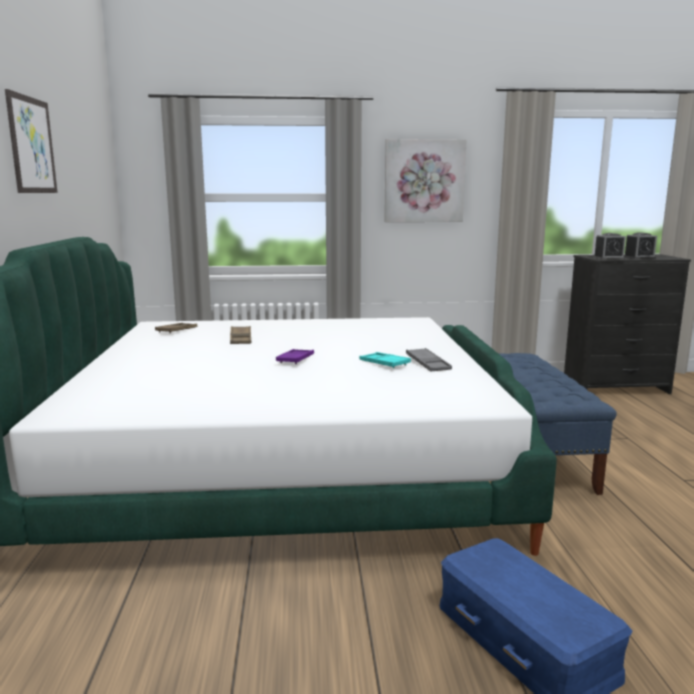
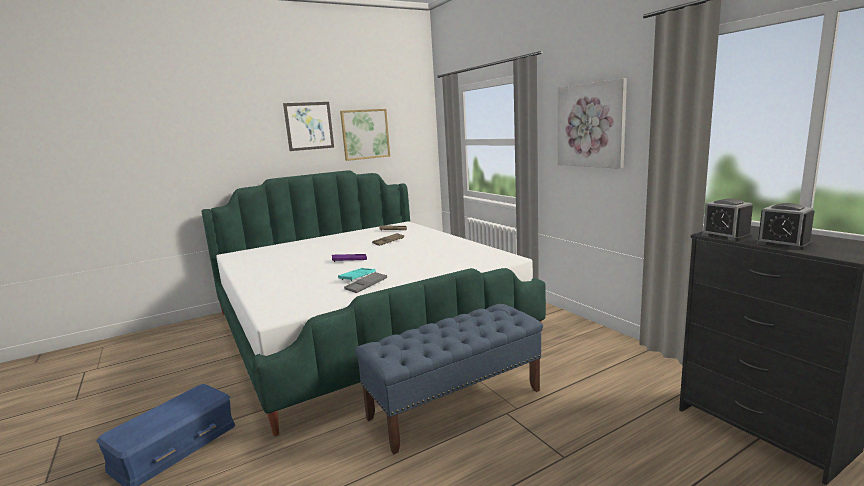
camera: 65 degrees right, 0 degrees up
none -> picture [340,109,390,161]

